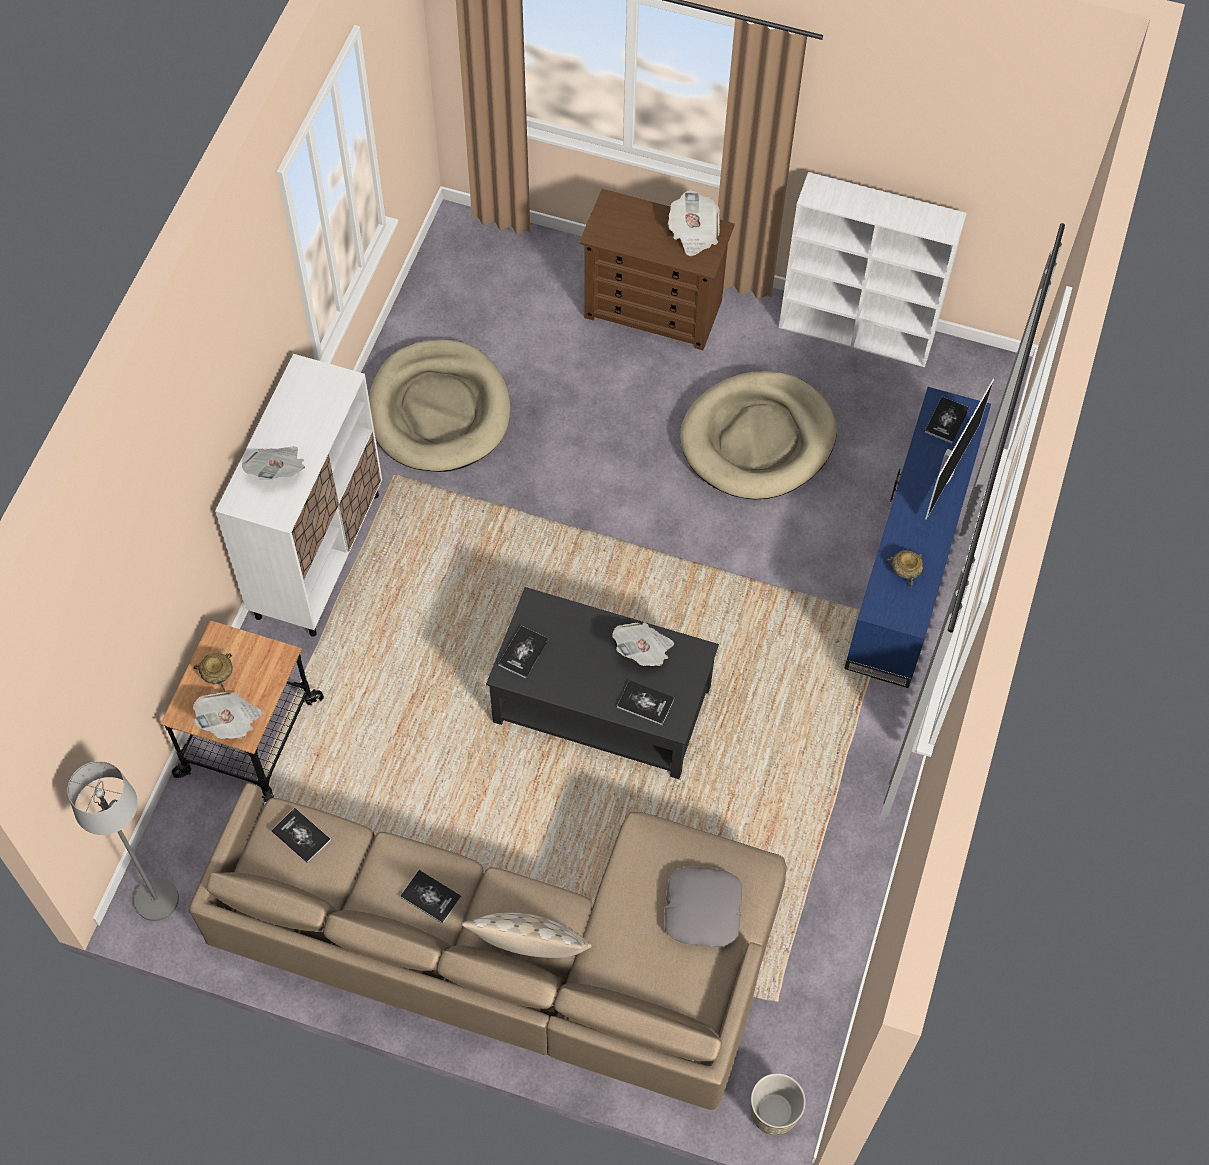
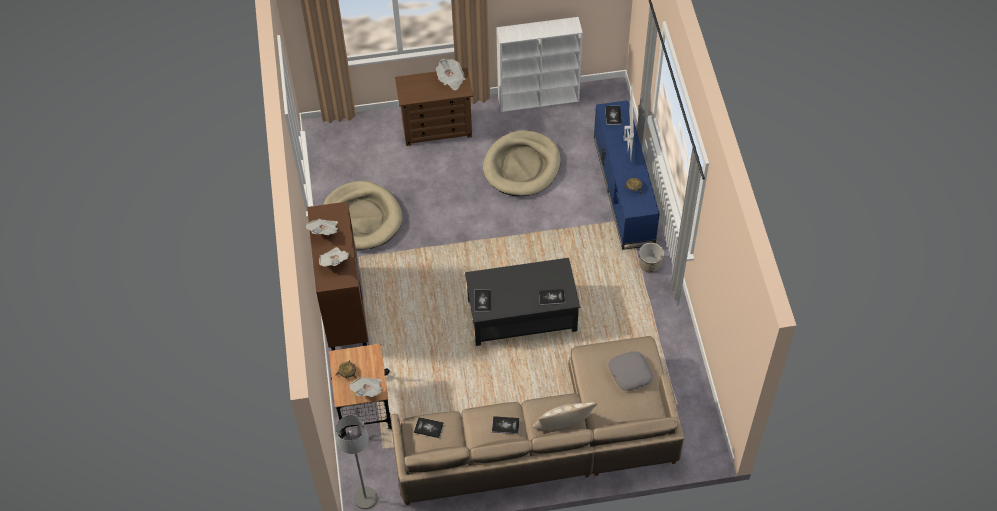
camera: 25 degrees left, 5 degrees down
white cabinet [215,354,382,637] -> brown cabinet [307,201,368,351]
newspaper [612,622,674,666] -> newspaper moved to [306,219,338,235]
planter [750,1073,806,1135] -> planter moved to [639,243,664,272]

